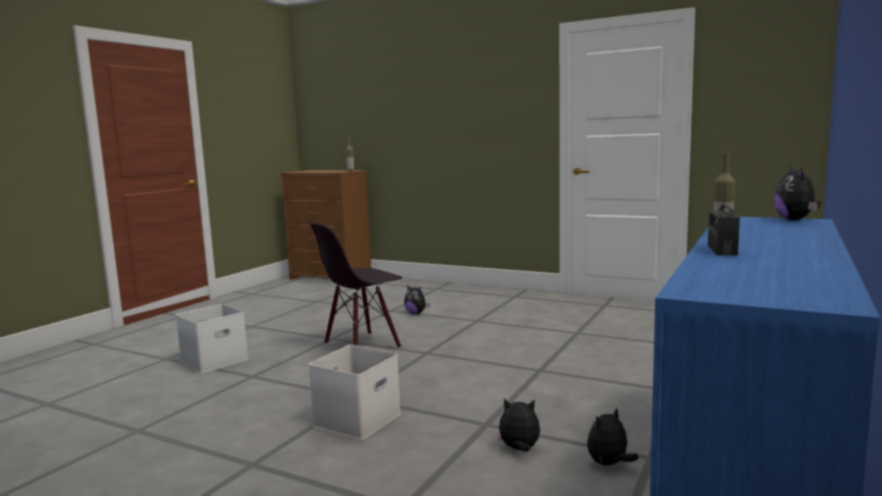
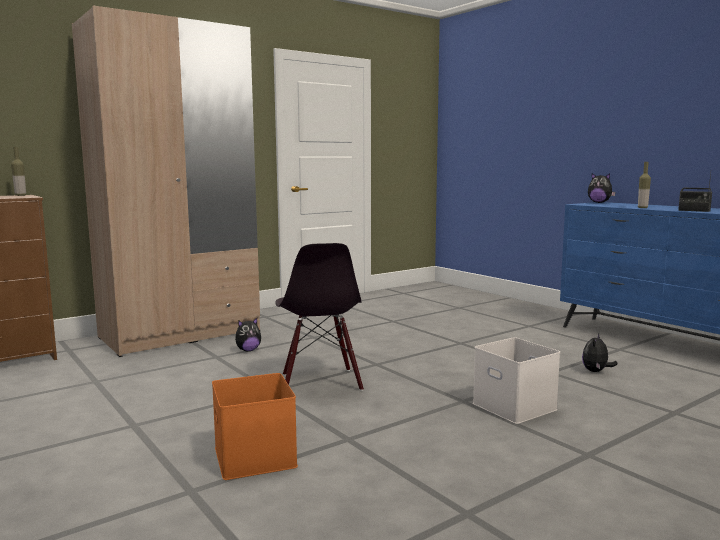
camera: 65 degrees left, 0 degrees up
white storage box [176,304,248,373] -> orange storage box [212,373,298,480]
plush toy [587,407,639,466] -> none
none -> beige wardrobe [72,6,260,357]

